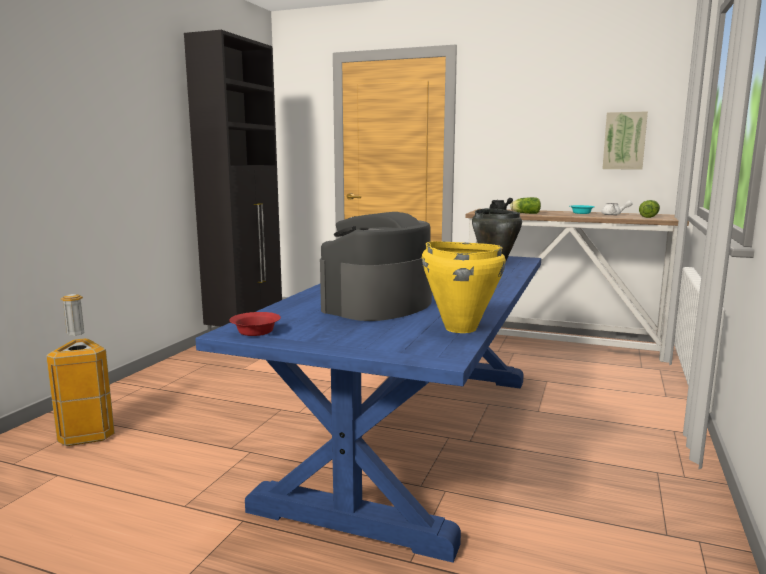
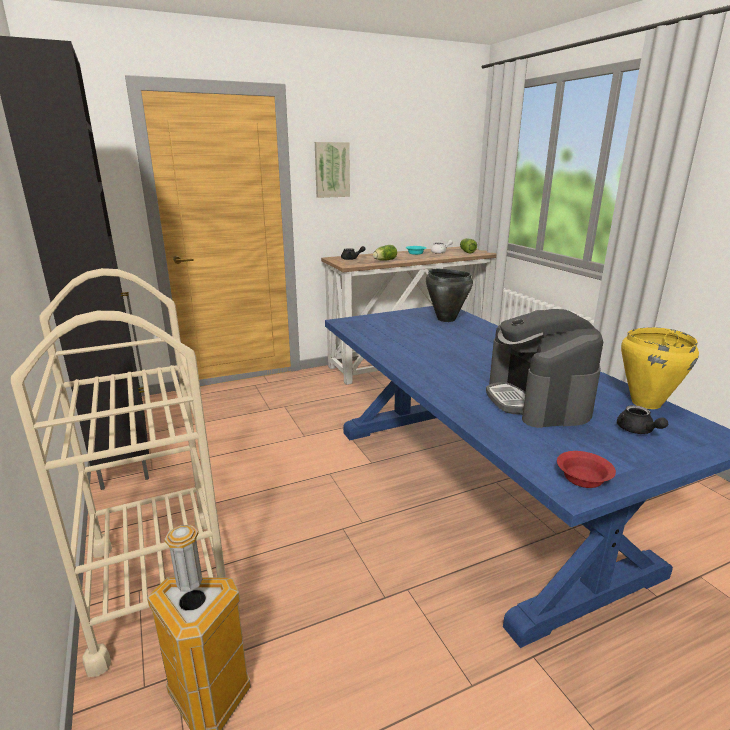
camera: 45 degrees left, 10 degrees up
picture [602,111,648,170] -> picture moved to [315,142,350,198]
none -> beige cart [11,268,226,677]
none -> black teapot [617,405,668,434]

